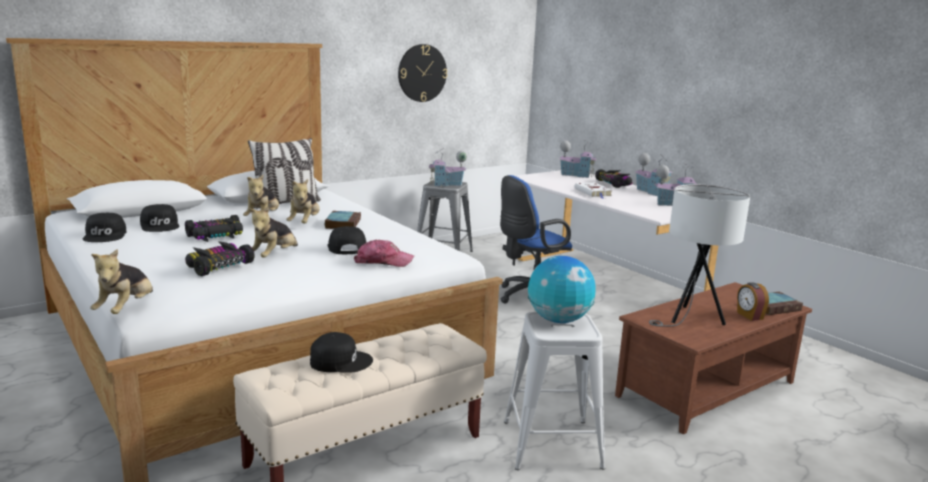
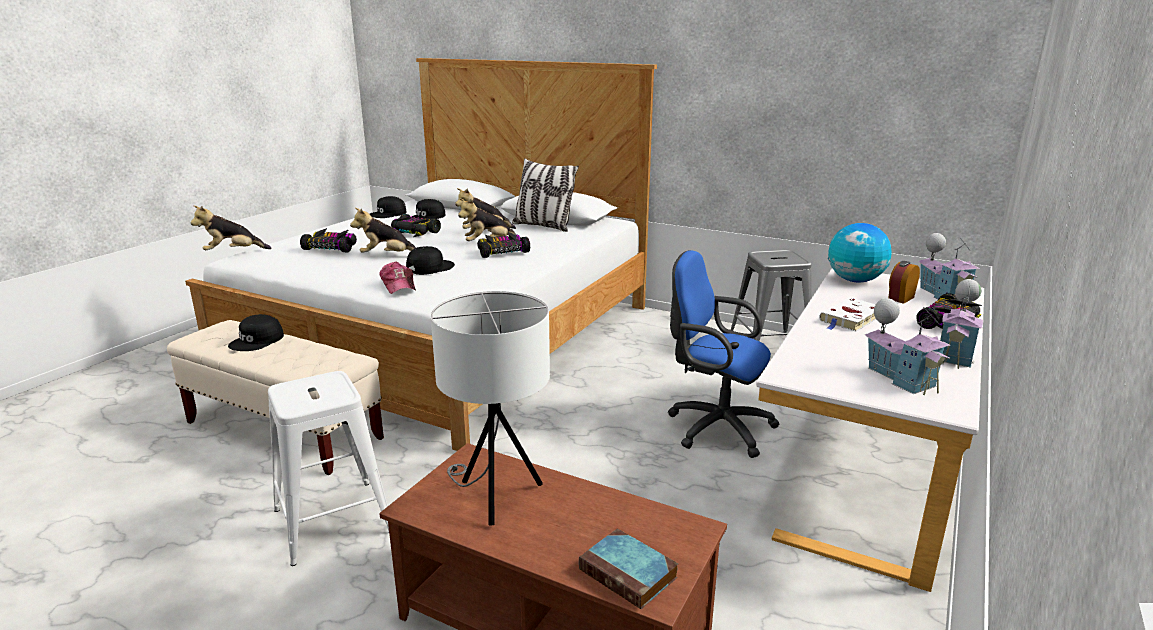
camera: 65 degrees right, 5 degrees up
black cap [310,332,373,373] -> black cap turned 60 degrees clockwise [228,314,284,351]
book [325,211,361,229] -> toy car [477,232,530,258]
wall clock [398,44,447,102] -> none
toy house [429,148,467,187] -> none
globe [528,256,596,323] -> globe moved to [828,223,892,283]
alarm clock [737,282,769,321] -> alarm clock moved to [889,261,920,304]

